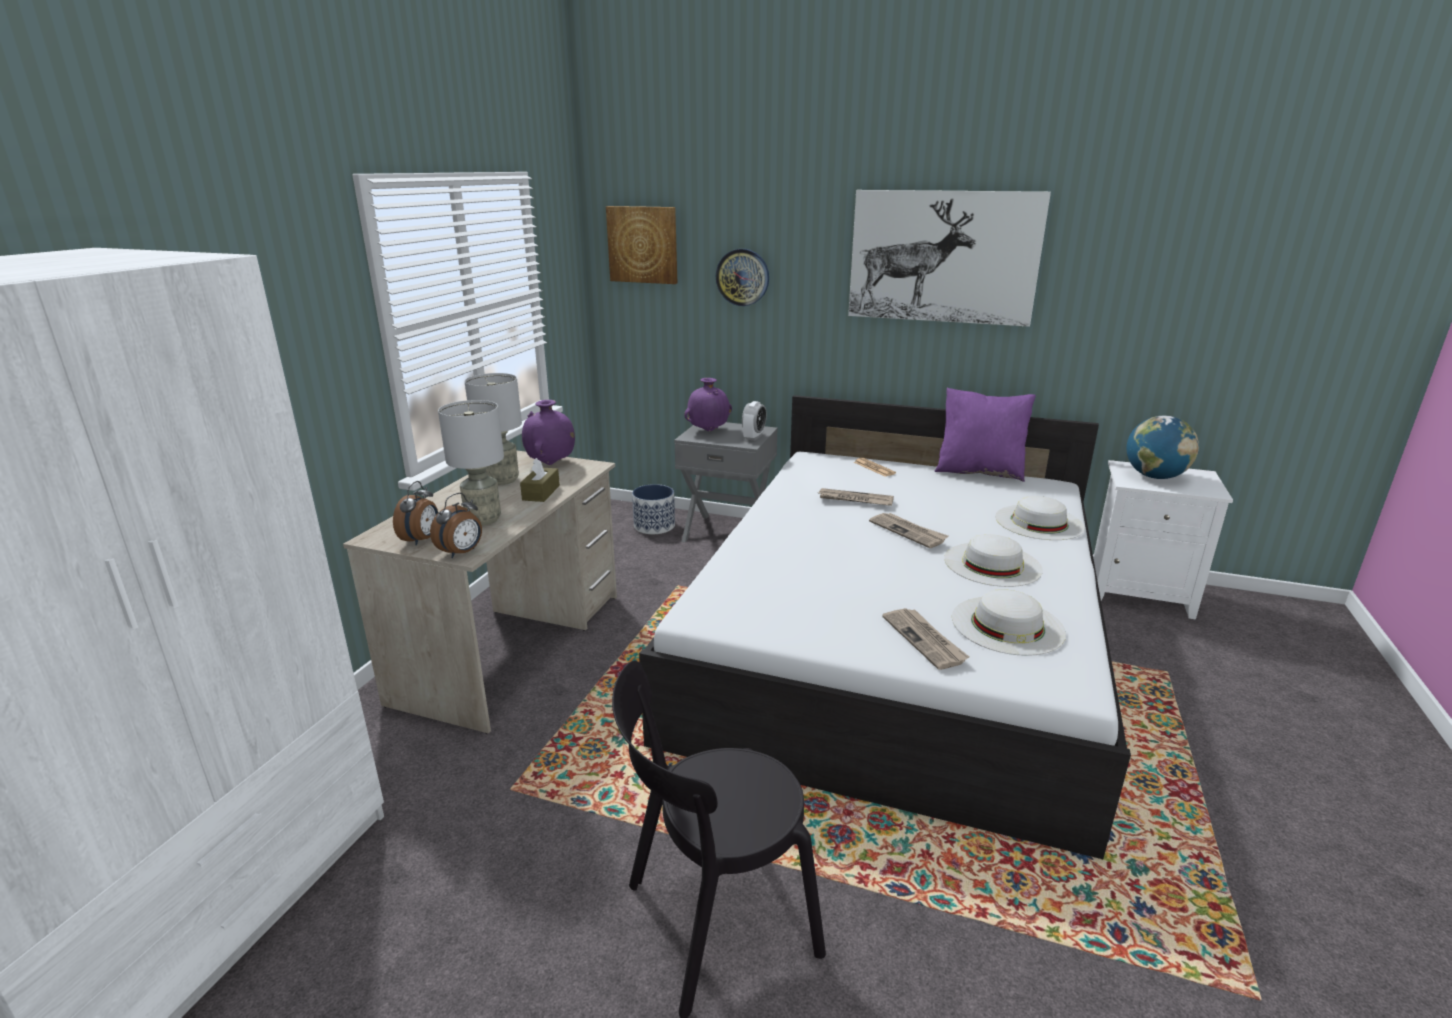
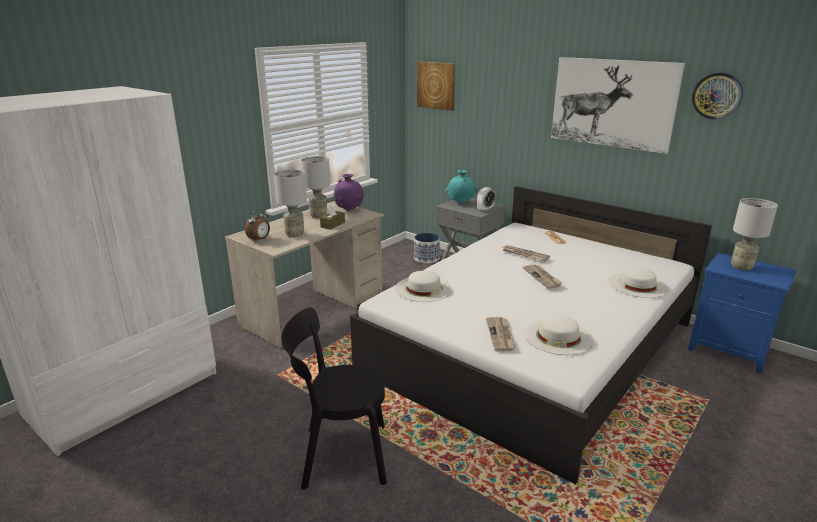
camera: 20 degrees right, 0 degrees up
alarm clock [430,493,482,558] -> none
purple vase [684,378,732,431] -> turquoise vase [445,170,477,204]
wall clock [716,249,769,306] -> wall clock moved to [692,72,743,119]
purple pillow [934,387,1036,482] -> none
white hat [944,534,1043,587] -> white hat moved to [395,271,453,302]
white nightstand [1093,460,1233,620] -> blue nightstand [688,253,797,374]
globe [1126,416,1199,479] -> grey table lamp [731,198,778,271]

